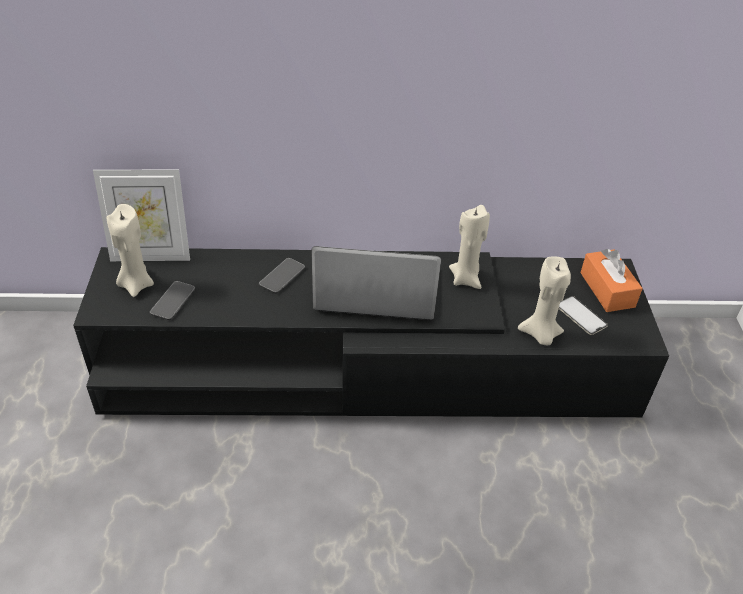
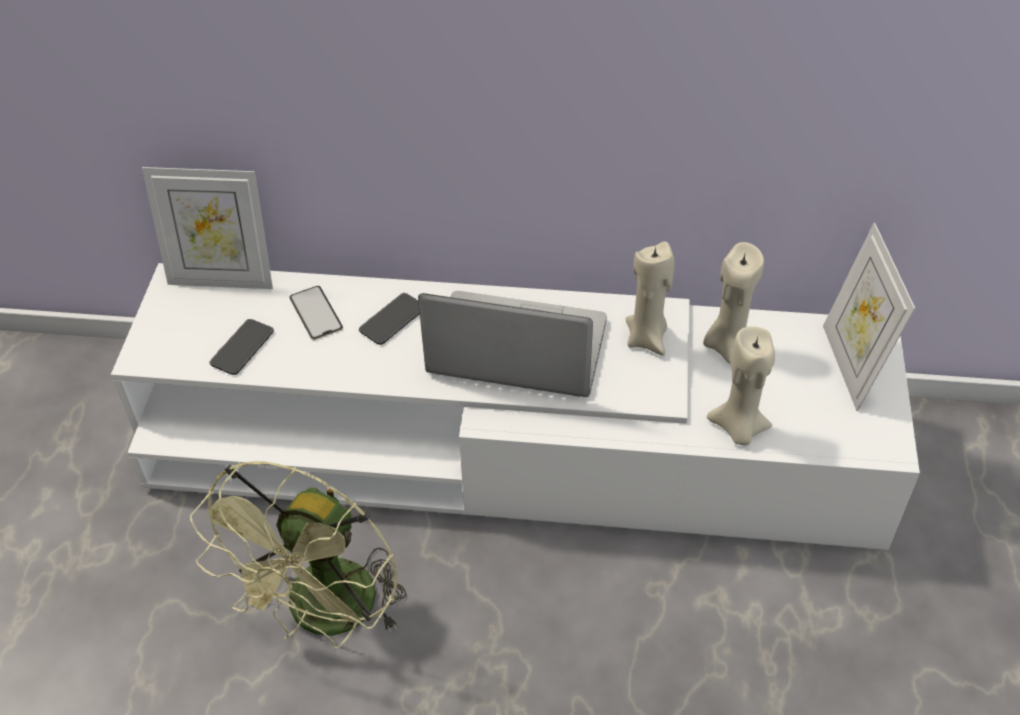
camera: 10 degrees right, 5 degrees up
black tv stand [73,247,669,417] -> white tv stand [111,263,920,550]
beige candle [107,204,154,297] -> beige candle moved to [703,242,764,364]
phone [559,296,608,335] -> phone moved to [289,286,343,340]
orange tissue box [580,249,643,312] -> picture frame [823,223,916,411]
none -> green fan [190,461,407,648]

